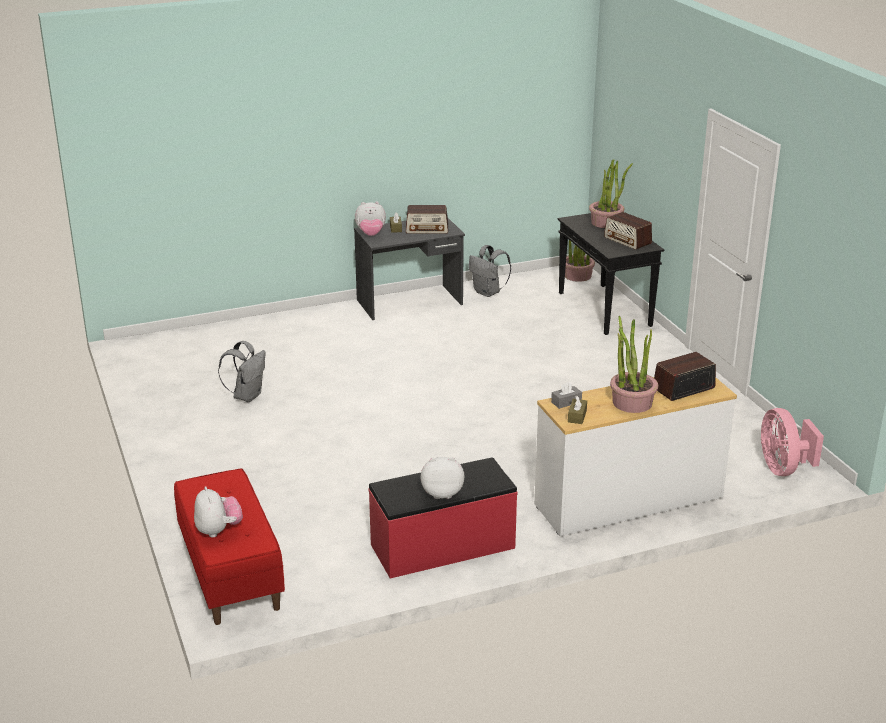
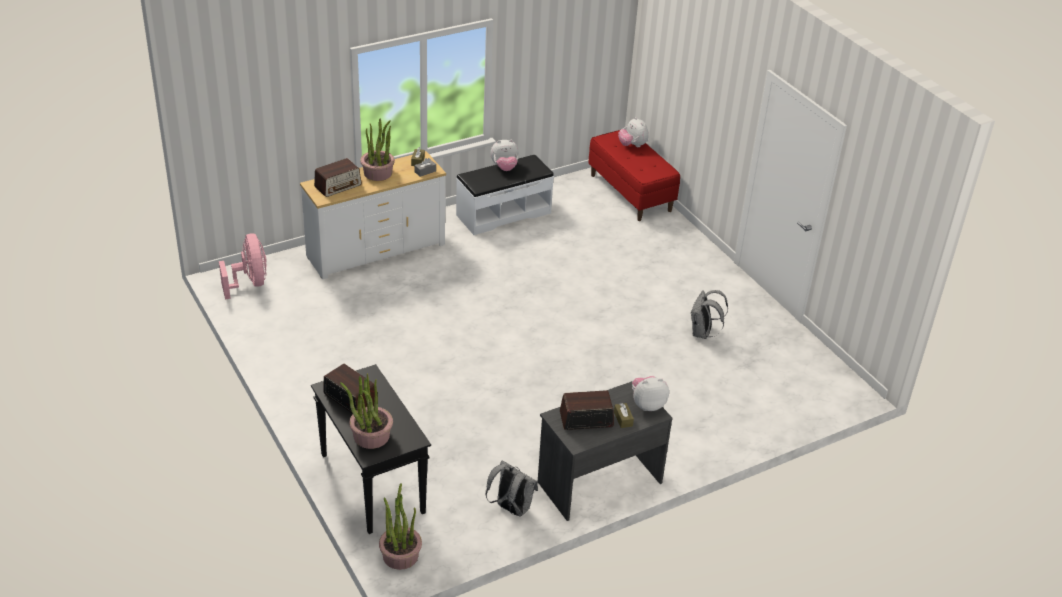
camera: 170 degrees right, 10 degrees up
red bench [368,458,518,578] -> white bench [456,154,554,235]

